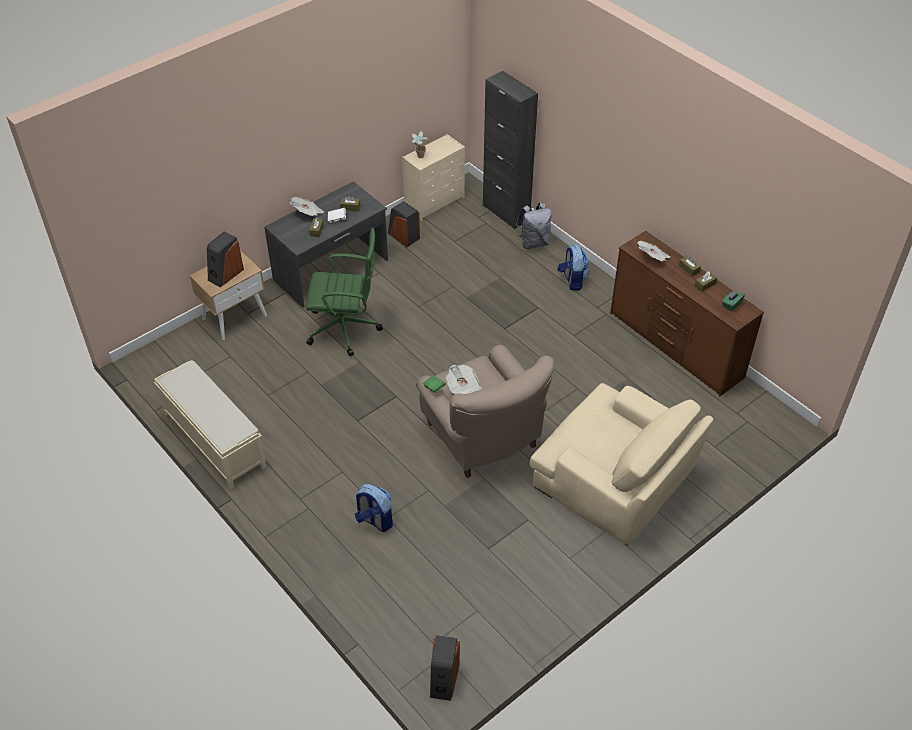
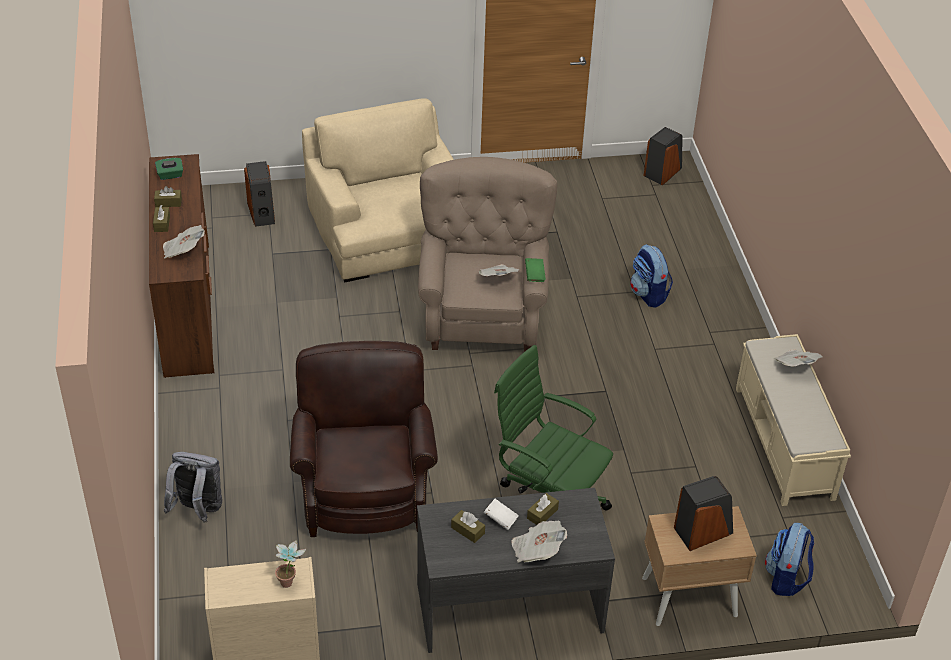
camera: 150 degrees left, 5 degrees down
speaker [388,202,420,247] -> speaker moved to [244,161,275,227]
black cabinet [483,71,538,229] -> none
backpack [558,244,589,291] -> backpack moved to [765,523,814,596]
none -> brown armchair [290,341,438,537]
none -> newspaper [774,349,823,366]

